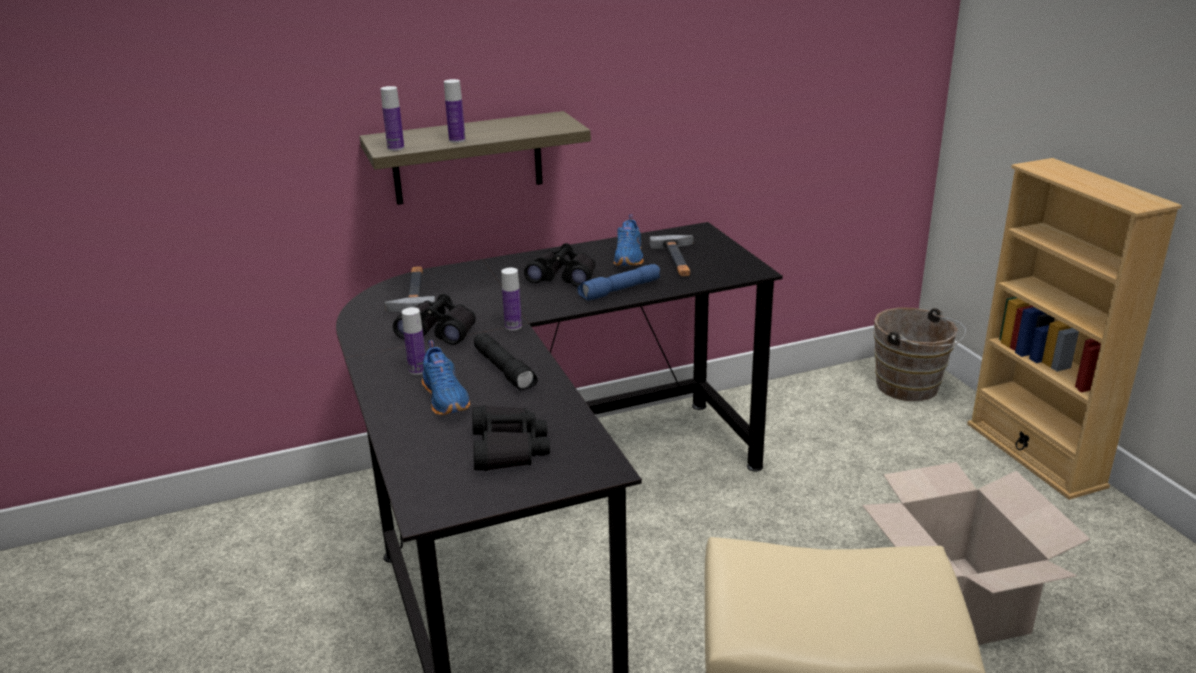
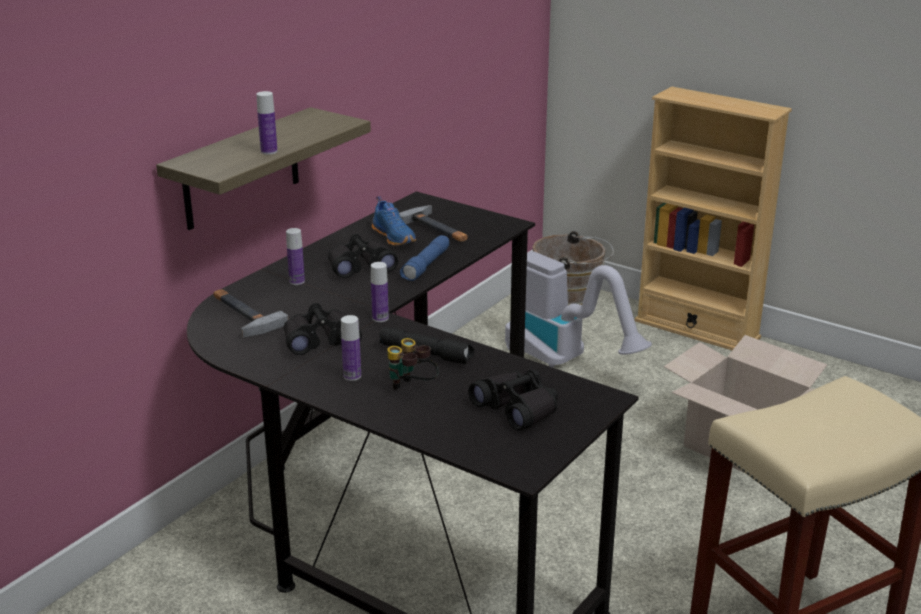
camera: 35 degrees left, 0 degrees up
bottle [380,86,404,151] -> bottle moved to [286,228,305,285]
blue shoe [422,340,470,415] -> binoculars [387,338,439,390]
none -> vacuum cleaner [505,251,652,368]

